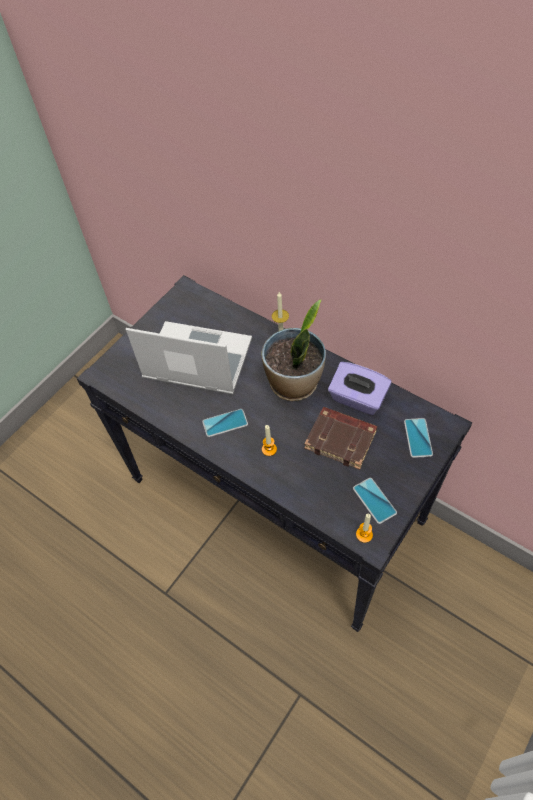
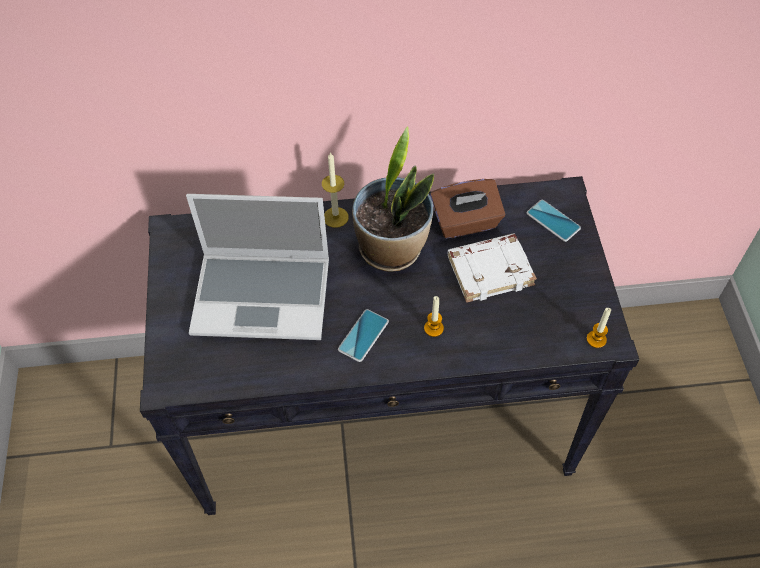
camera: 45 degrees left, 0 degrees up
laptop [126,321,252,394] -> laptop turned 150 degrees counterclockwise [186,194,329,340]
brown book [304,407,377,470] -> white book [448,233,537,303]
purple tissue box [328,362,392,415] -> brown tissue box [430,179,505,239]
phone [353,478,397,524] -> none

